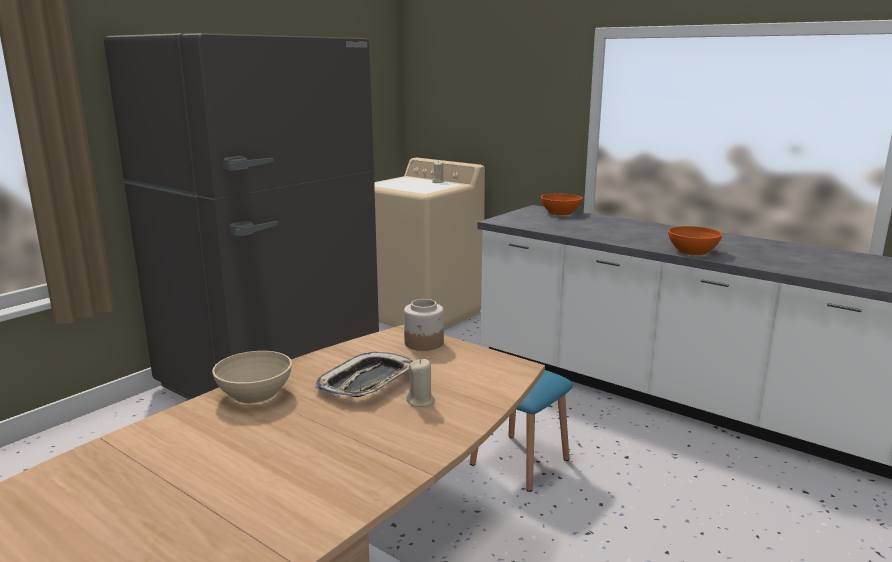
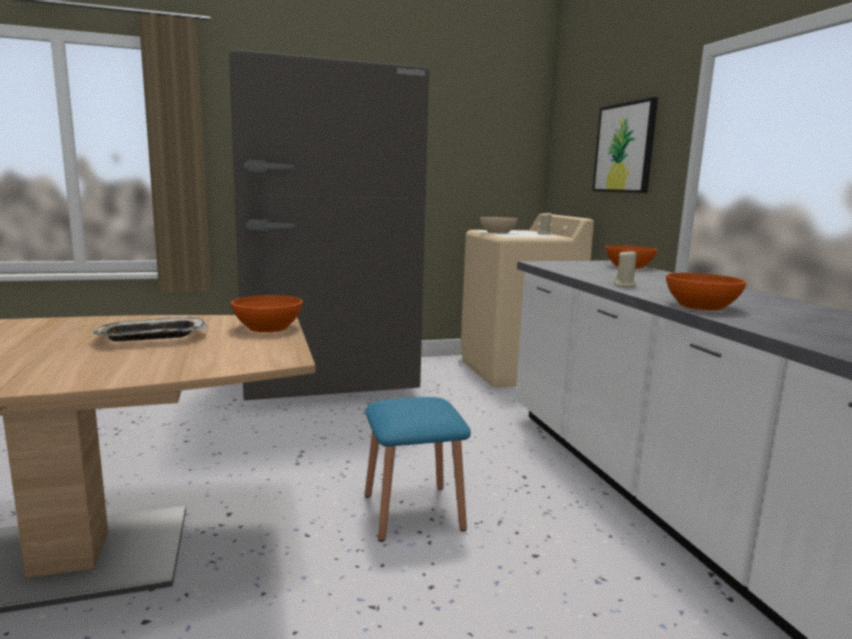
camera: 35 degrees right, 5 degrees down
beige bowl [212,351,292,403] -> beige bowl moved to [480,217,518,234]
jar [404,299,444,351] -> orange bowl [231,295,303,333]
beige candle [407,359,435,407] -> beige candle moved to [614,249,637,287]
none -> picture [592,97,658,193]

